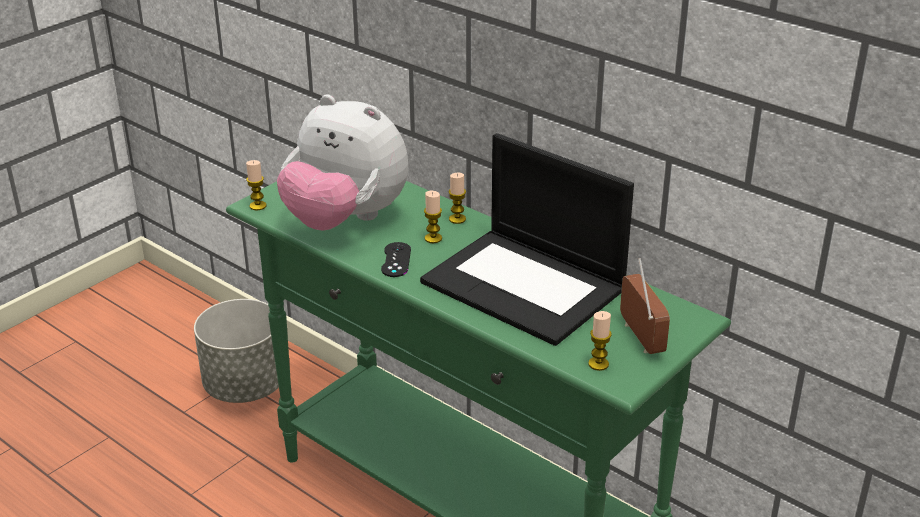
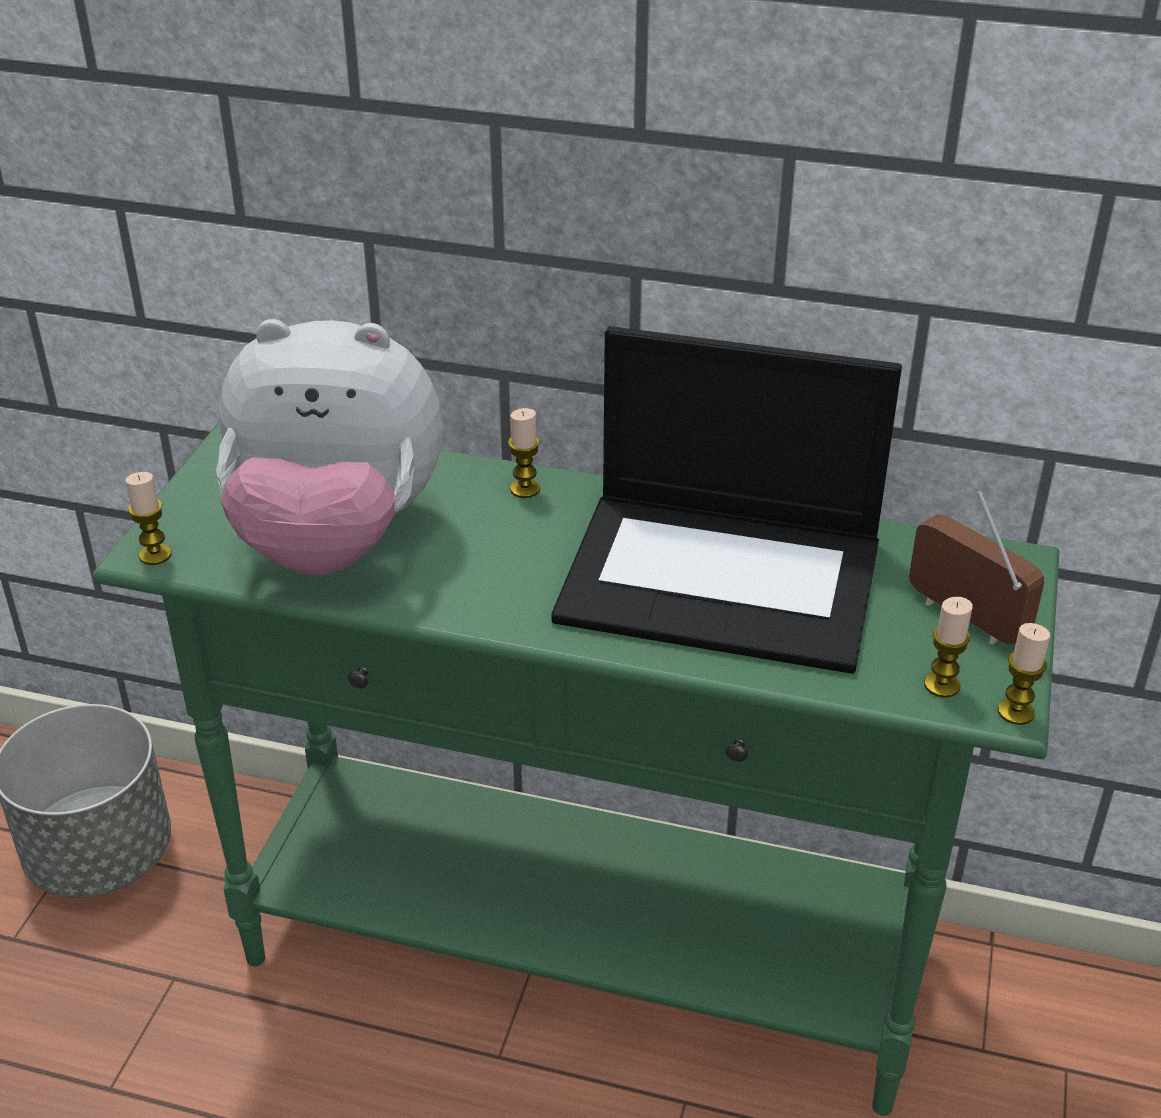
camera: 25 degrees left, 5 degrees up
black game controller [381,242,411,277] -> none
candle [424,191,442,243] -> candle moved to [998,623,1050,725]

